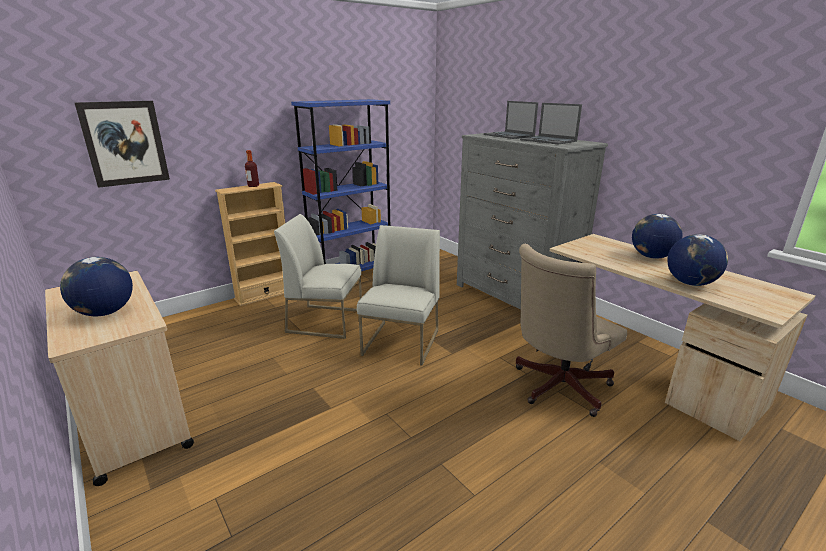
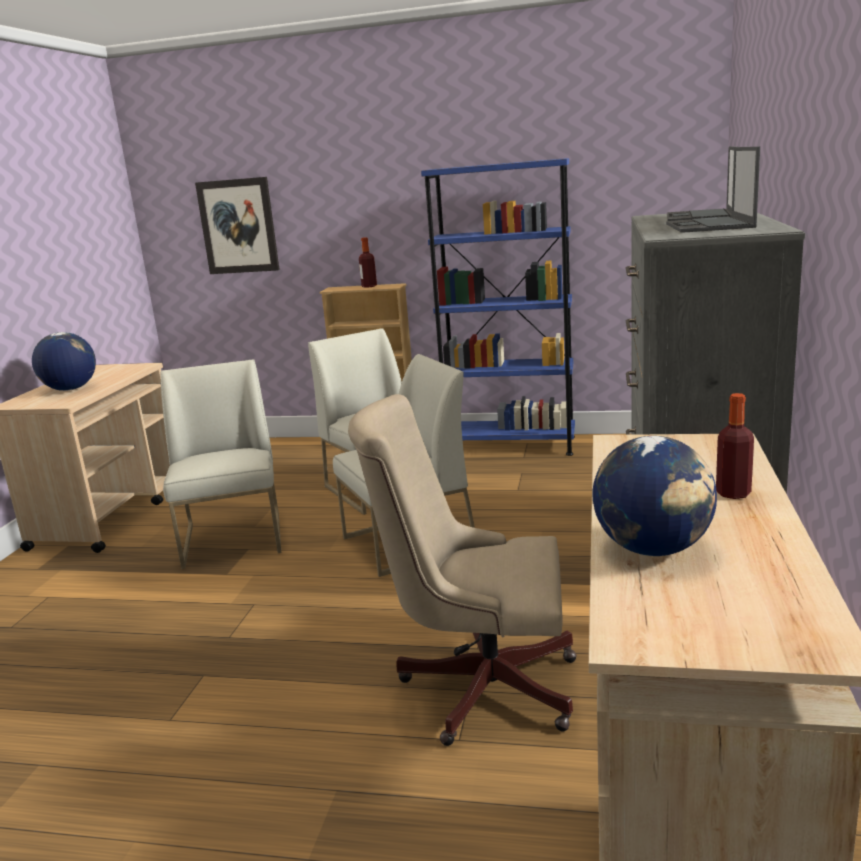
camera: 50 degrees right, 5 degrees down
globe [632,214,682,259] -> bottle [716,393,754,499]
none -> white chair [161,360,281,569]

